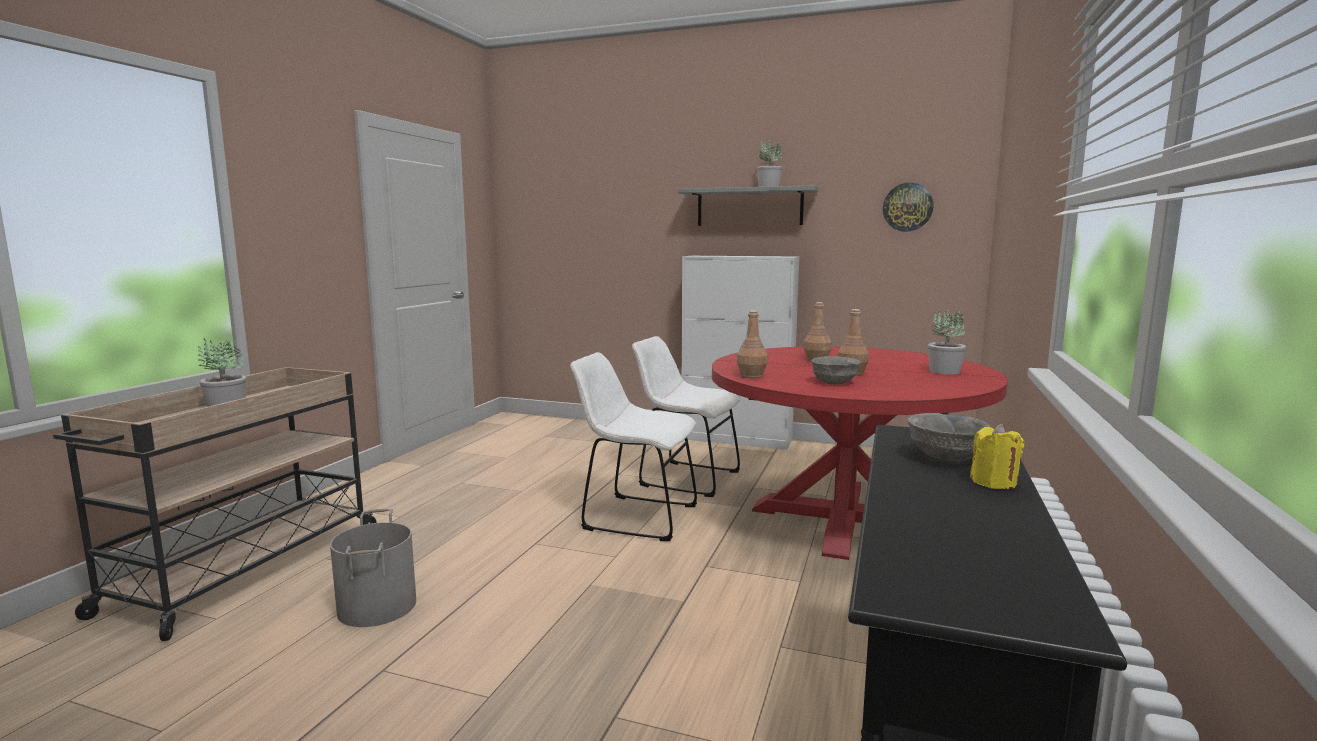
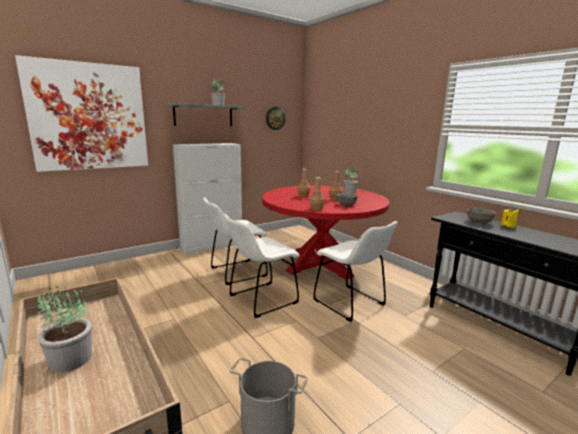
camera: 55 degrees left, 5 degrees up
none -> picture [15,55,148,172]
none -> white chair [313,221,398,322]

